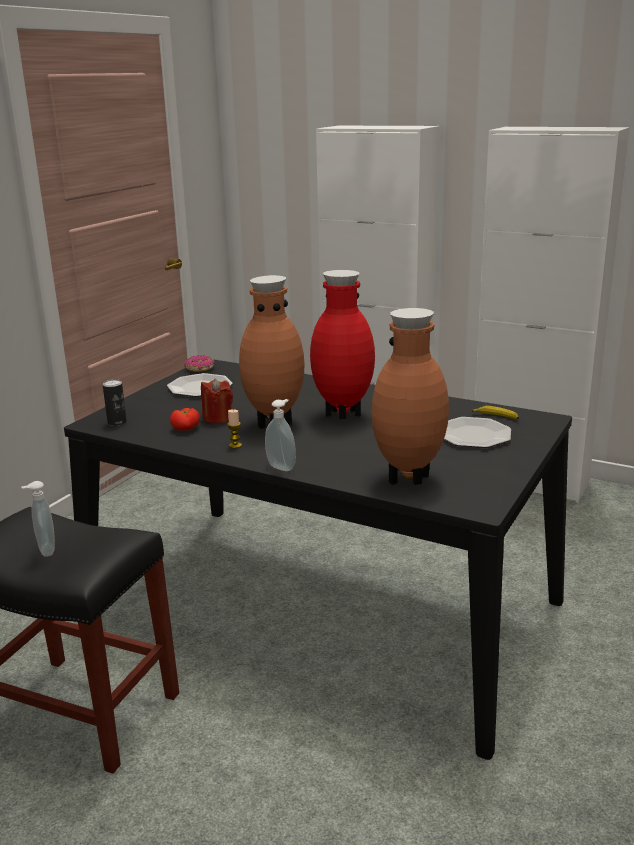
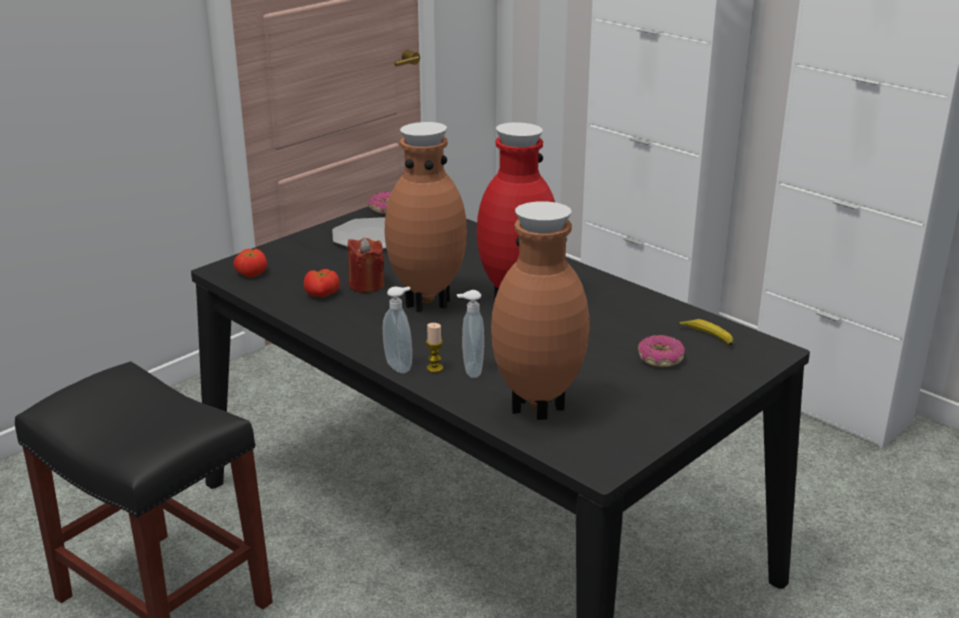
camera: 15 degrees right, 5 degrees up
soap dispenser [22,481,55,557] -> soap dispenser moved to [457,290,484,378]
can [103,379,127,426] -> tomato [233,249,267,277]
candle [227,409,242,449] -> candle moved to [426,323,443,373]
plate [444,417,511,448] -> donut [638,335,685,367]

